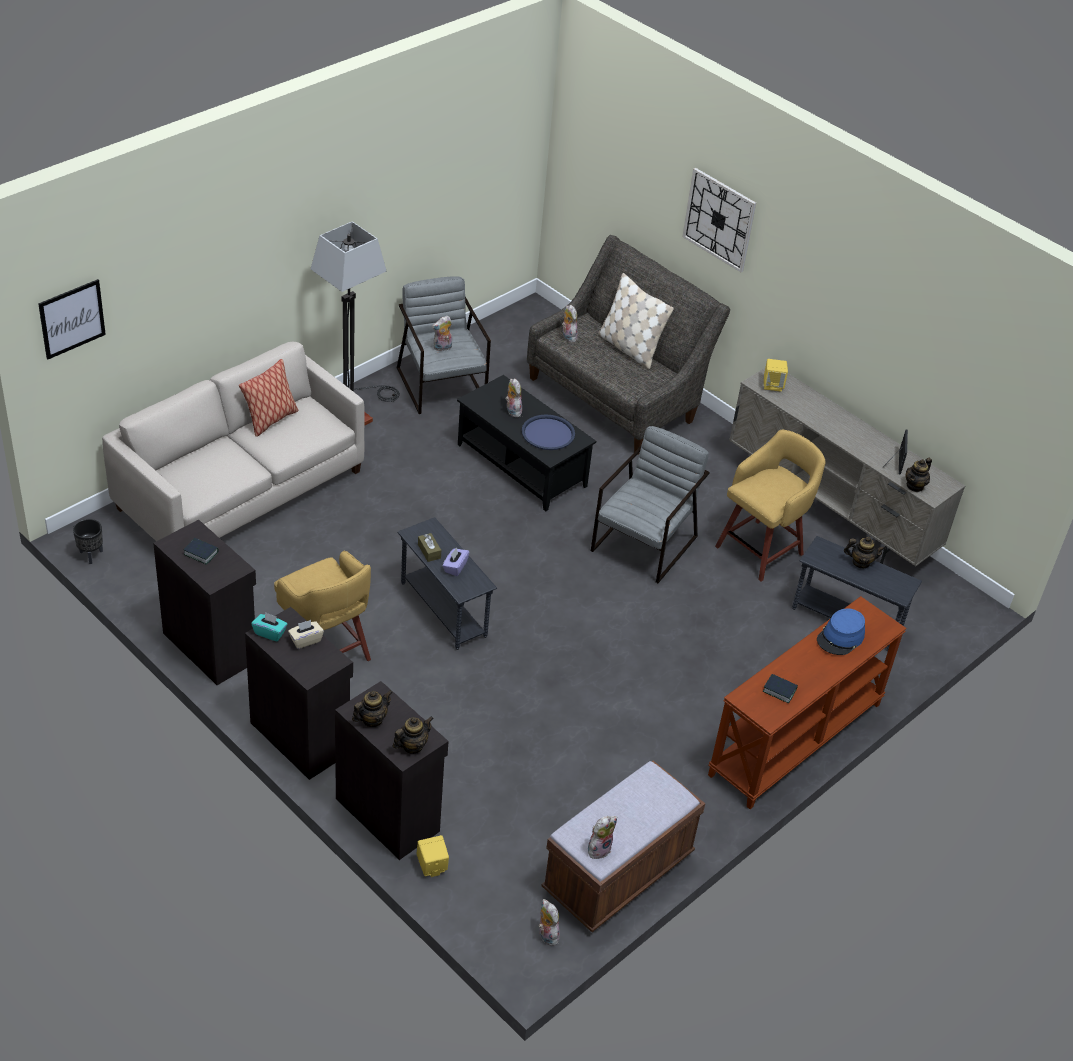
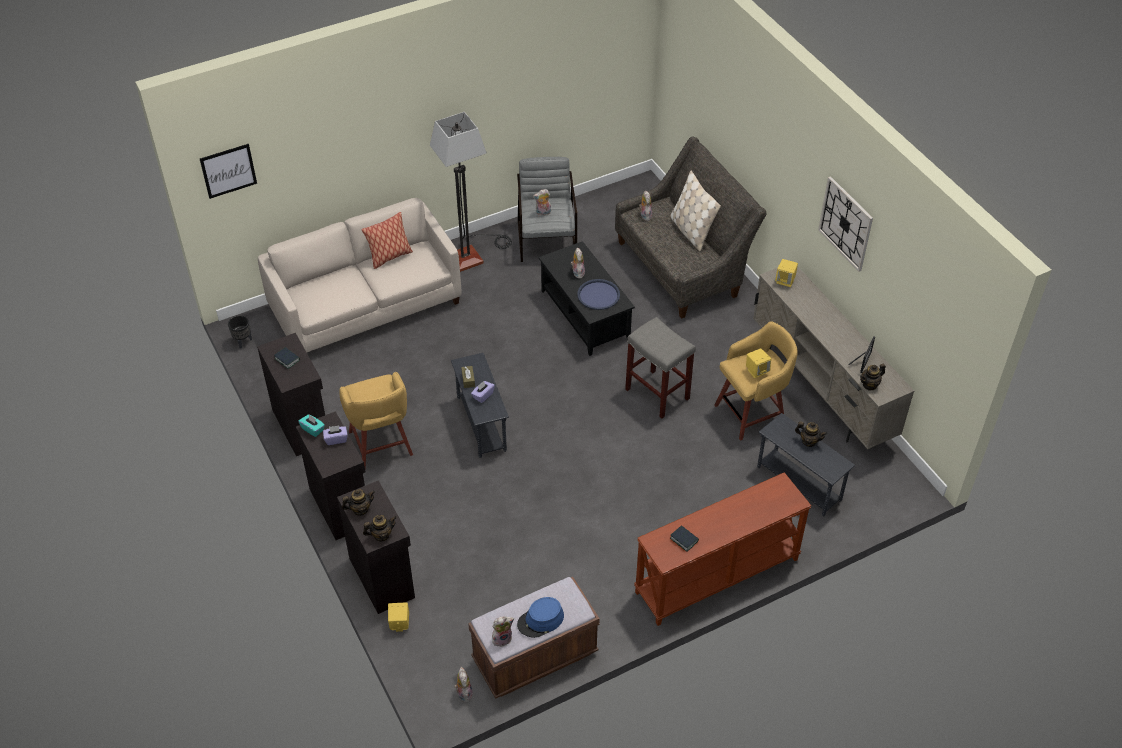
camera: 20 degrees right, 5 degrees up
beige tissue box [288,620,324,649] -> purple tissue box [323,426,348,445]
grey armchair [591,426,710,583] -> grey stool [625,317,696,419]
wall clock [682,168,756,272] -> wall clock moved to [818,176,873,272]
blue hat [817,608,865,655] -> blue hat moved to [517,597,564,638]
none -> yellow speaker [746,348,771,378]

